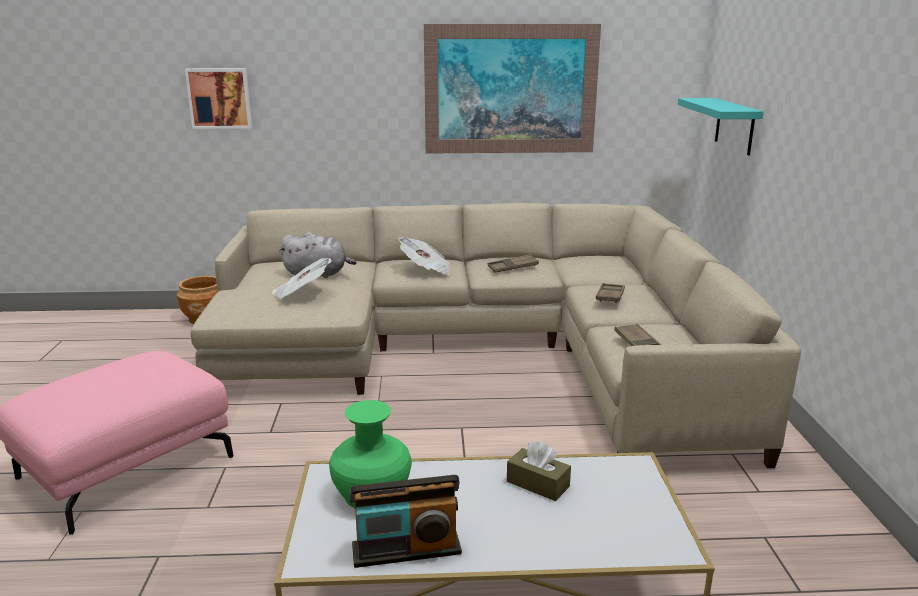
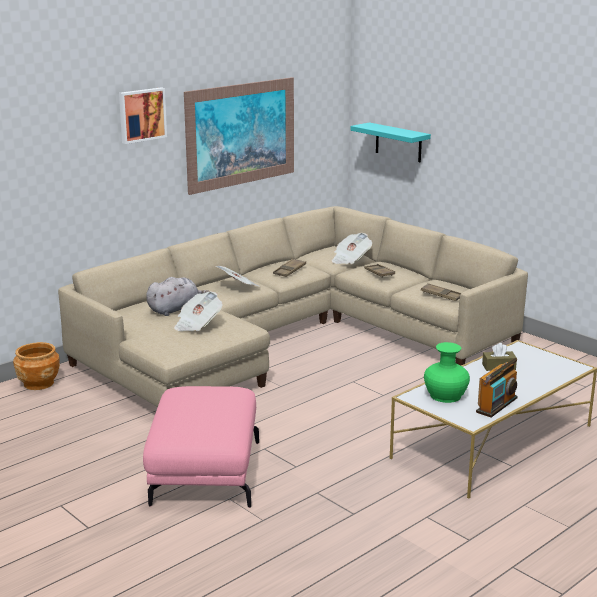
camera: 40 degrees left, 0 degrees up
picture [185,68,252,129] -> picture moved to [119,87,167,144]
none -> newspaper [332,233,372,264]

